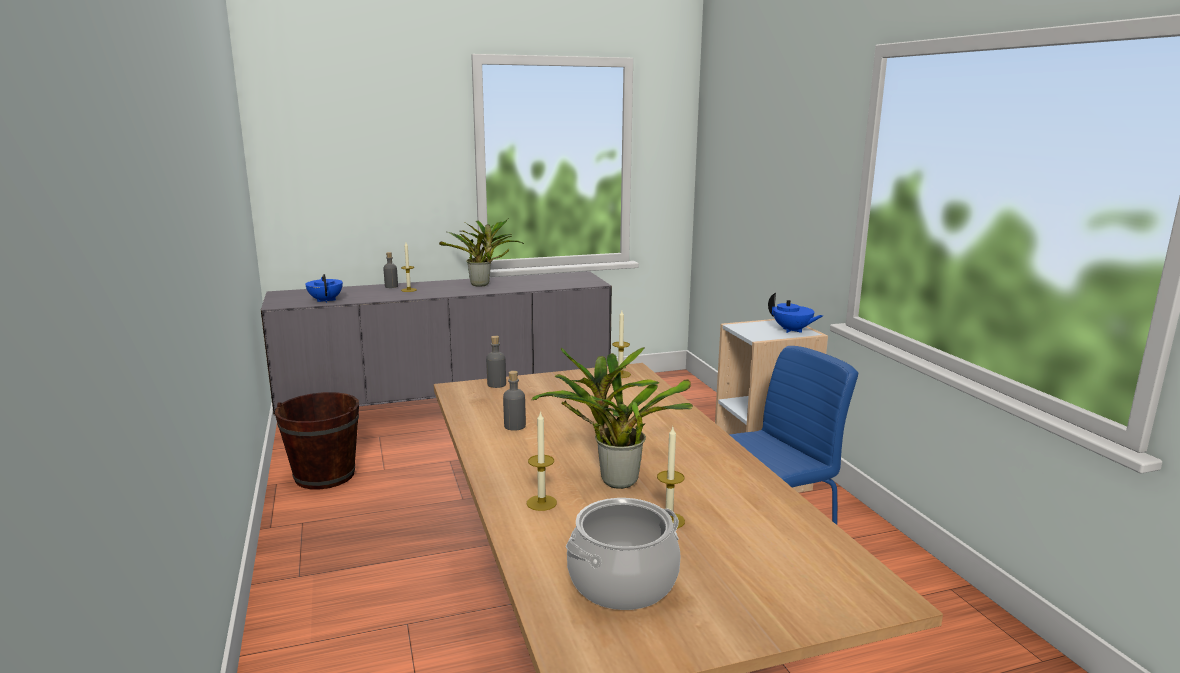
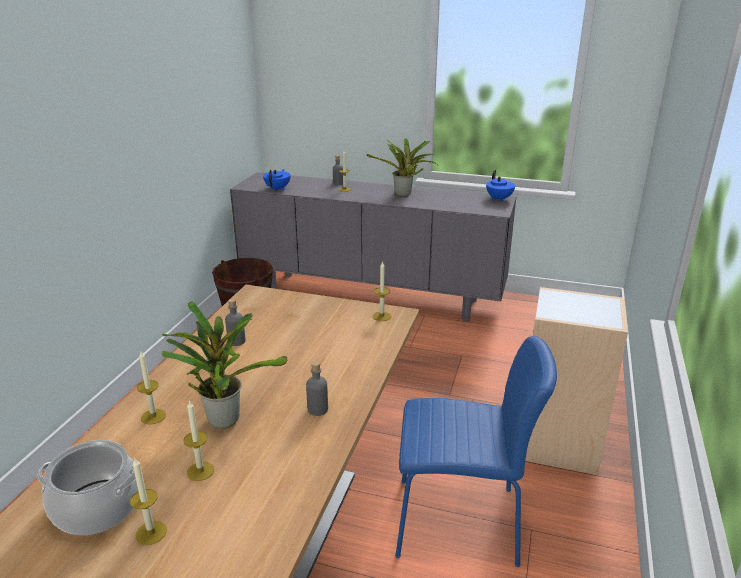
camera: 35 degrees right, 10 degrees up
grey bottle [486,336,506,388] -> grey bottle moved to [306,361,328,416]
blue teapot [768,293,823,333] -> blue teapot moved to [486,170,515,202]
none -> candle [130,458,167,545]

